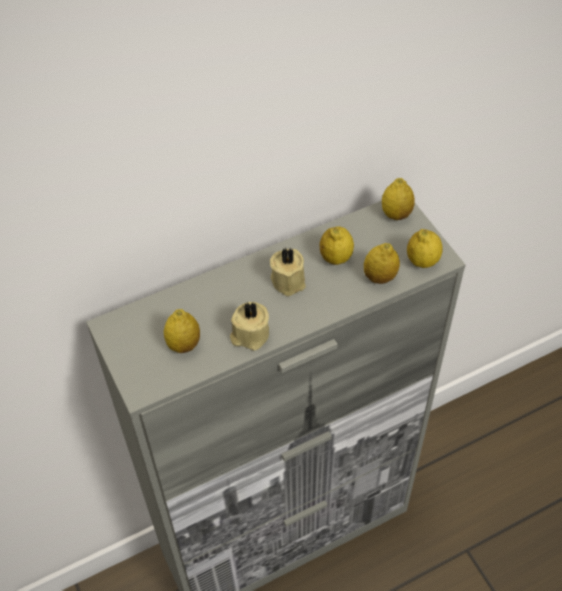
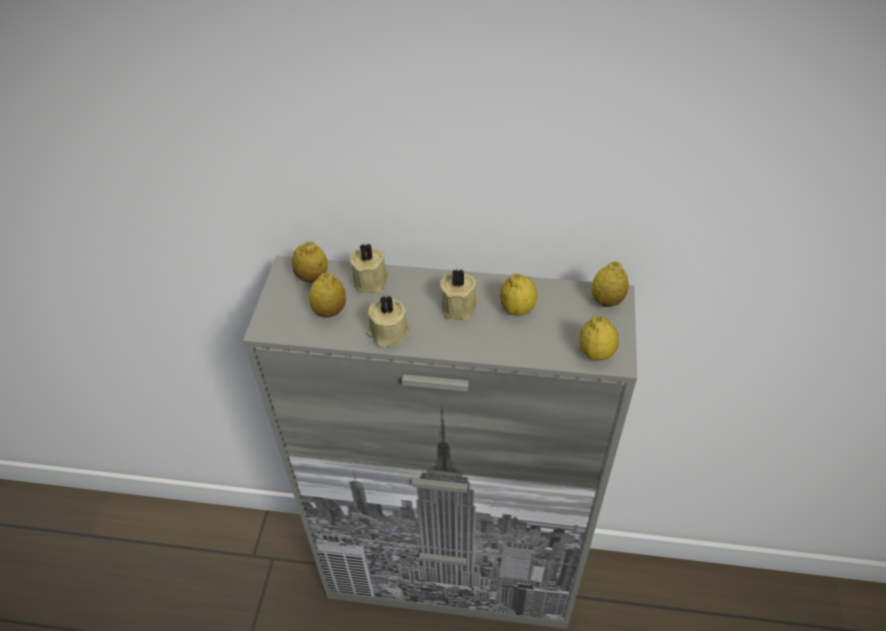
camera: 35 degrees right, 5 degrees down
lemon [364,243,400,284] -> lemon moved to [292,241,328,282]
none -> beige candle [349,243,389,294]

